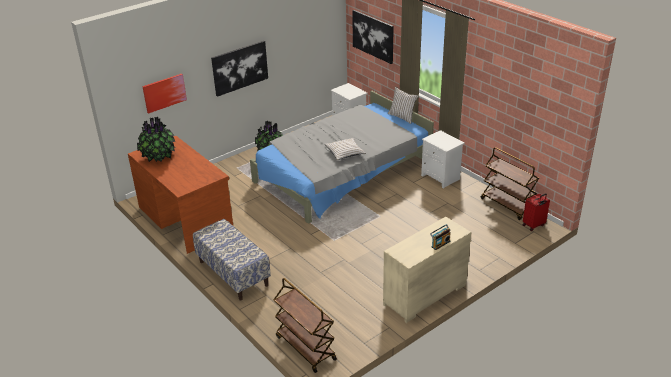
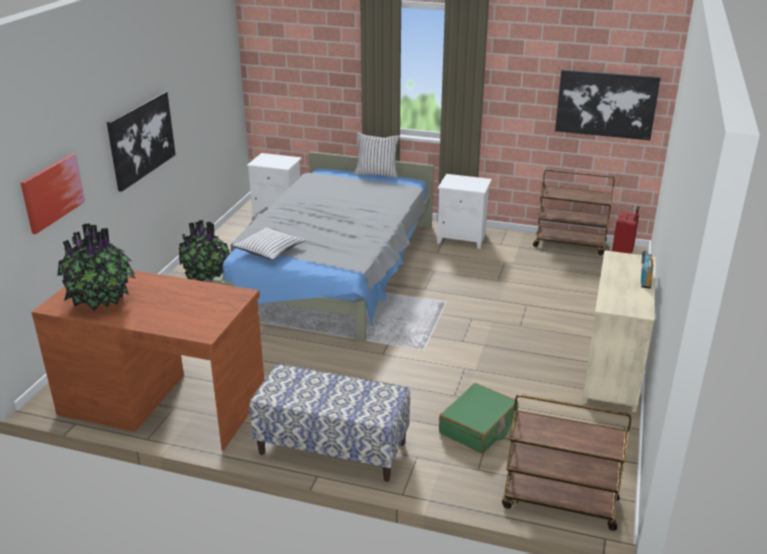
camera: 35 degrees left, 5 degrees down
white pillow [325,138,366,160] -> white pillow moved to [232,227,306,260]
picture [352,10,394,64] -> picture moved to [555,69,661,140]
none -> green suitcase [439,383,518,453]

